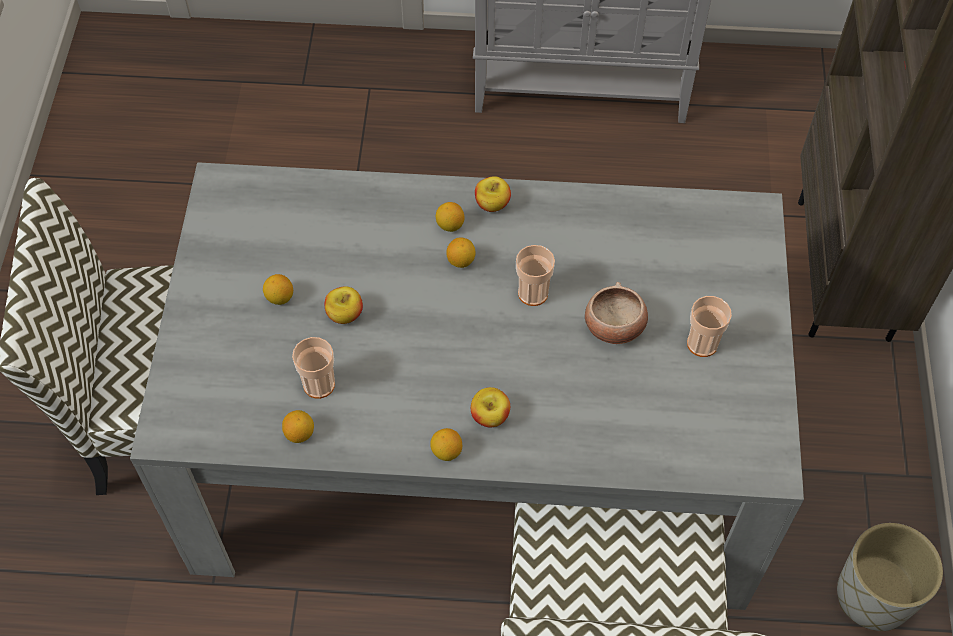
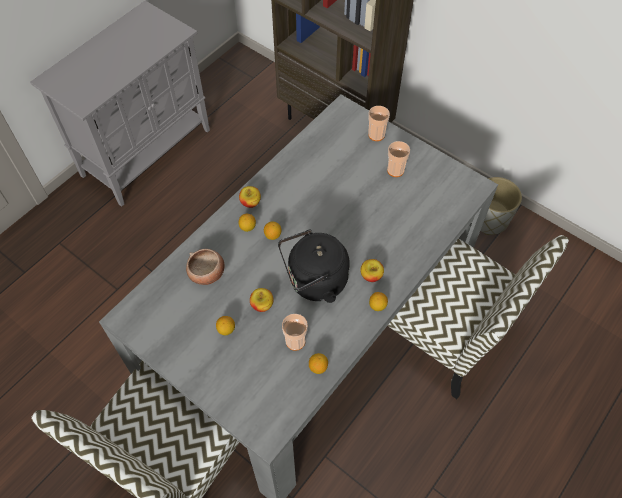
camera: 55 degrees left, 0 degrees up
cup [516,245,555,306] -> cup moved to [368,106,390,141]
bowl [585,282,648,344] -> bowl moved to [186,249,225,285]
none -> black kettle [278,229,350,303]

